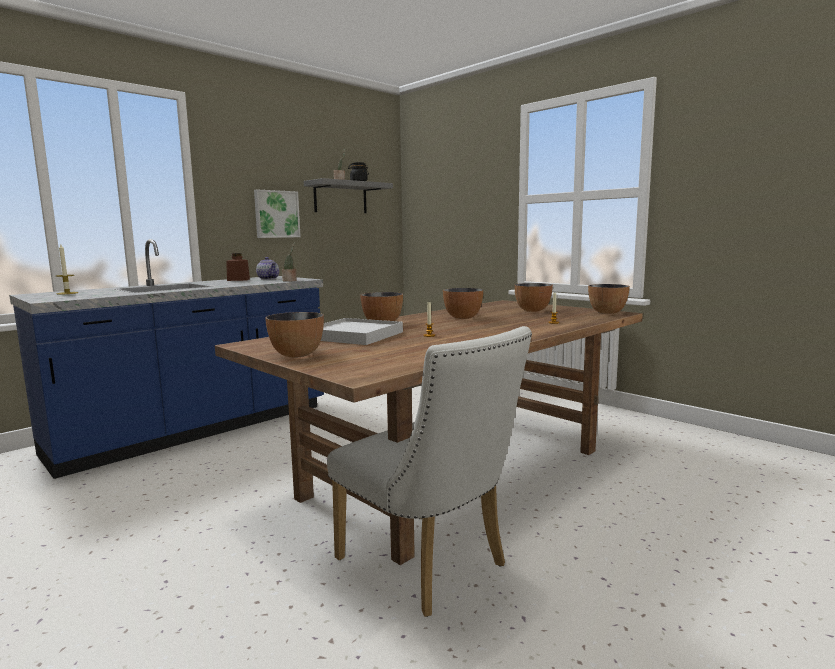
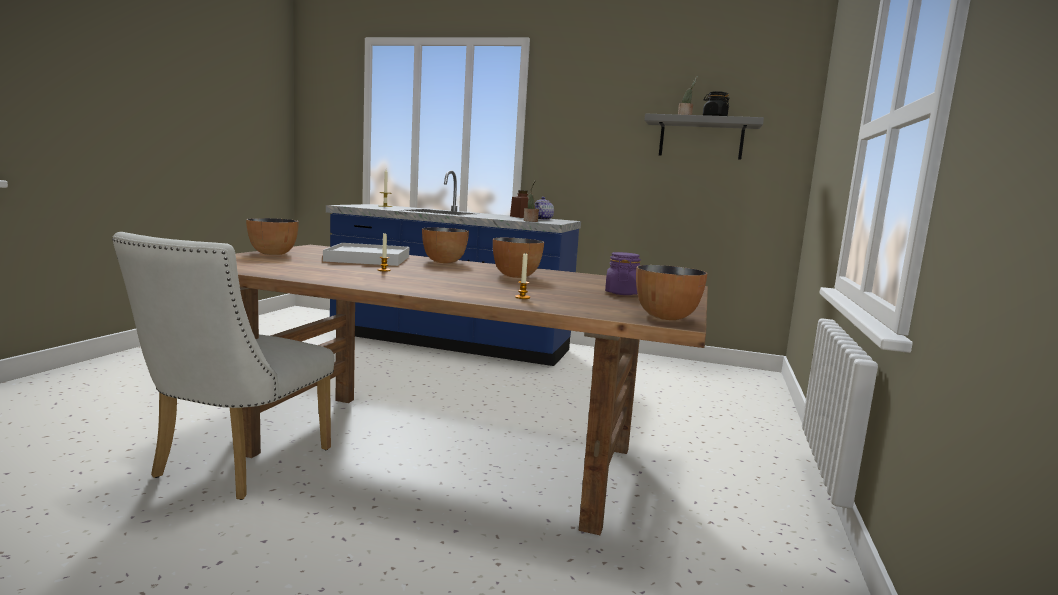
camera: 60 degrees right, 0 degrees up
picture [254,190,301,238] -> none
bowl [514,283,553,312] -> purple jar [605,252,641,295]

